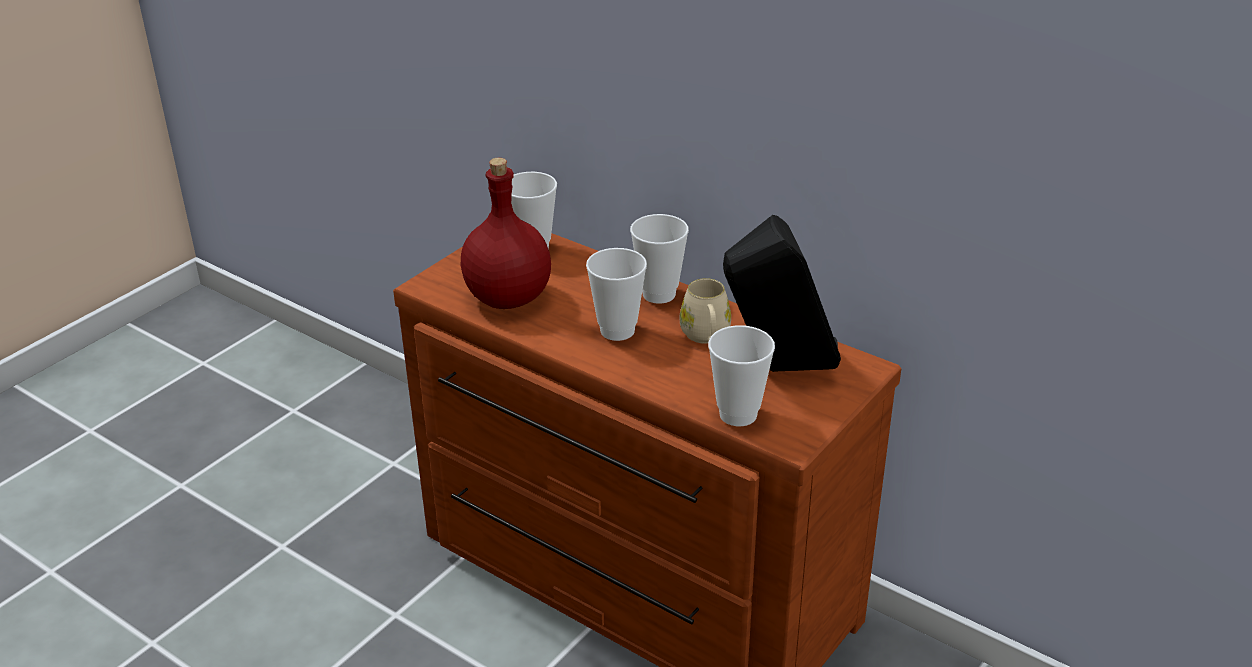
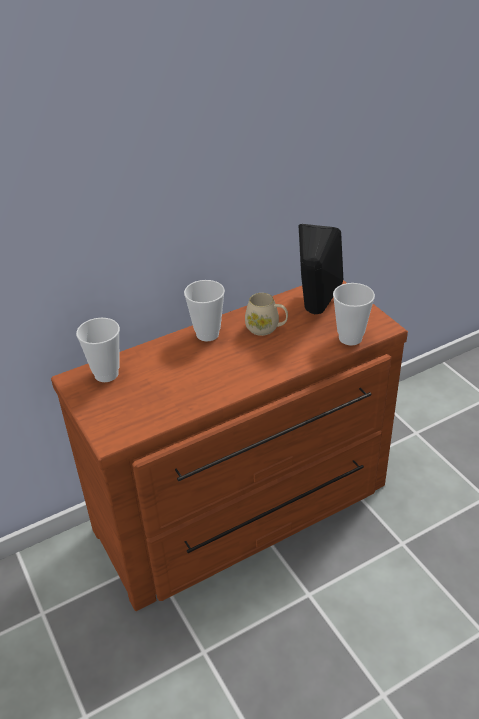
camera: 65 degrees left, 5 degrees up
red bottle [461,158,551,309] -> none
cup [586,248,647,341] -> none

